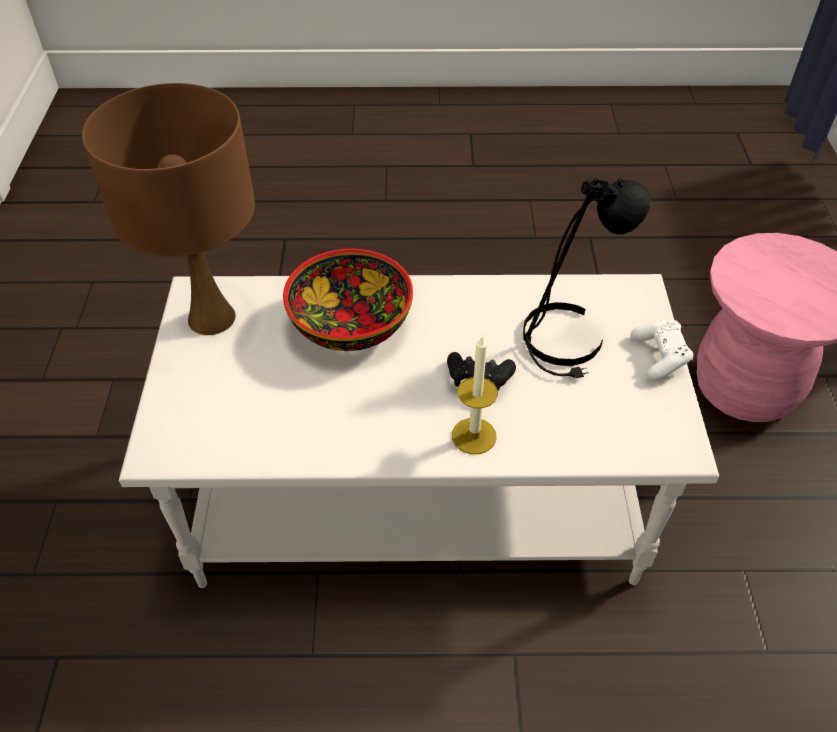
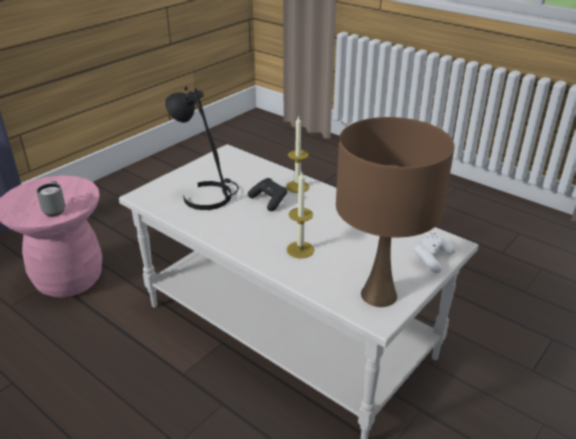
camera: 140 degrees left, 15 degrees down
bowl [283,249,413,351] -> candle [287,171,314,258]
white game controller [631,319,694,382] -> white game controller moved to [413,232,455,273]
none -> grey mug [36,181,66,216]

